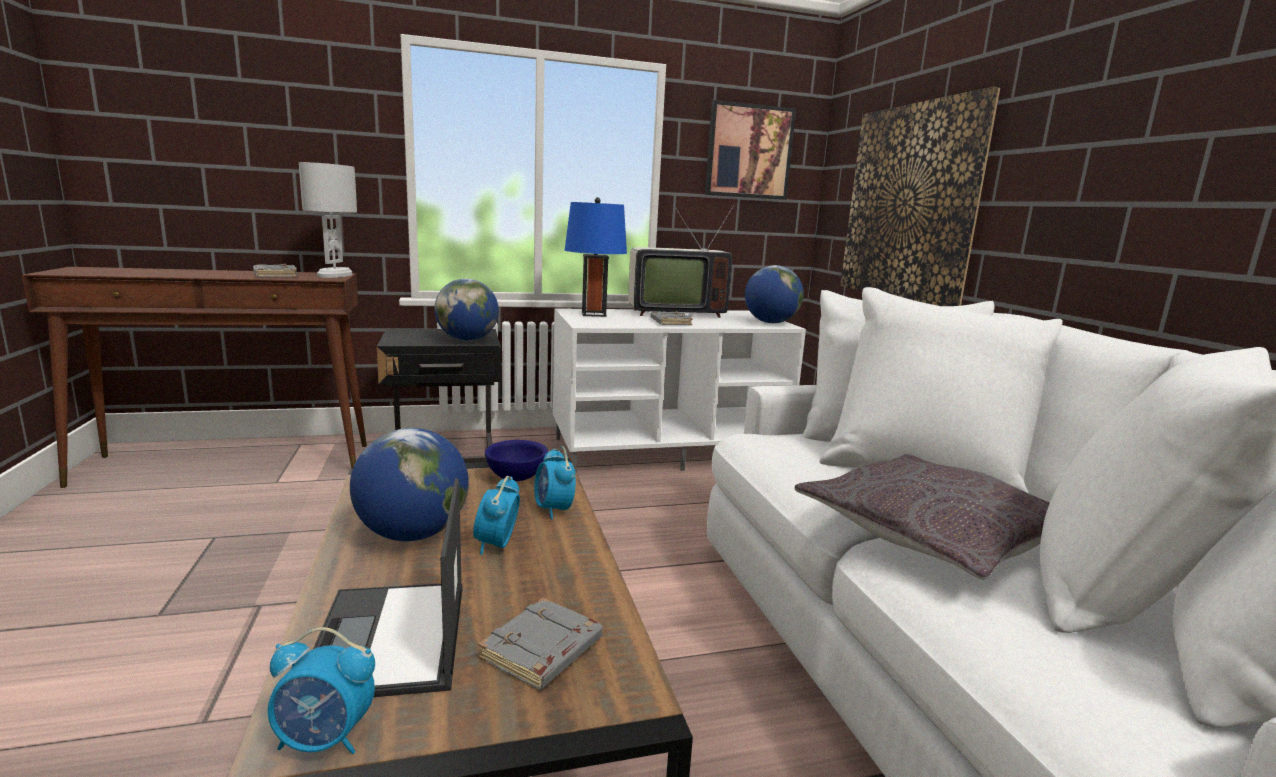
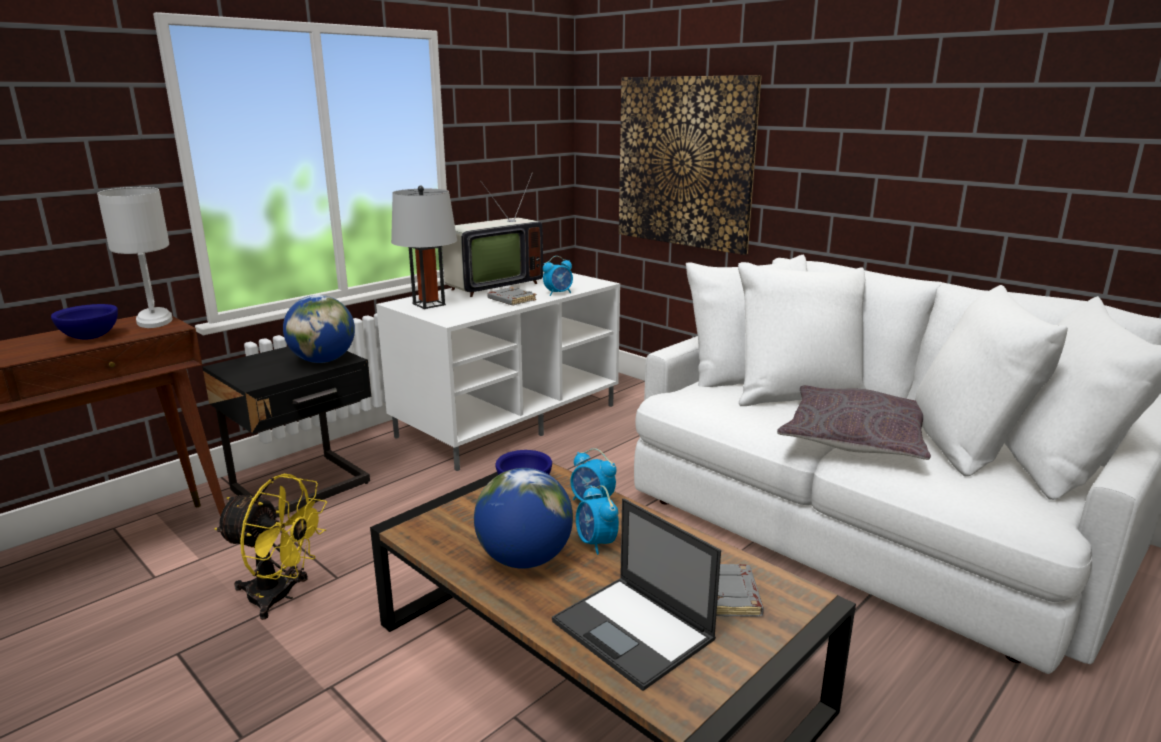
camera: 30 degrees left, 5 degrees up
grey book [253,264,298,277] -> blue bowl [51,304,118,340]
alarm clock [268,627,375,754] -> alarm clock moved to [543,256,573,296]
blue table lamp [565,197,627,317] -> grey table lamp [391,186,457,309]
picture [705,100,796,200] -> none
globe [745,265,804,323] -> none
none -> yellow fan [214,474,327,620]

